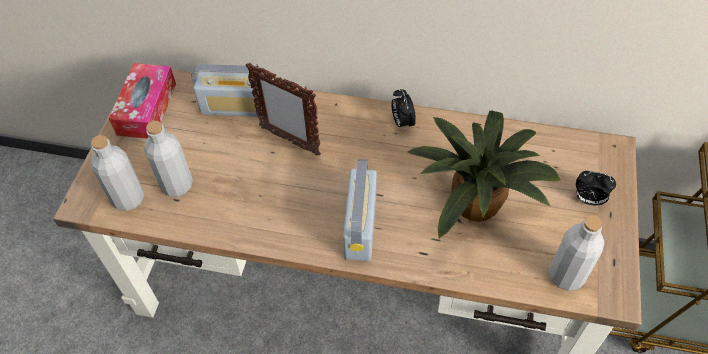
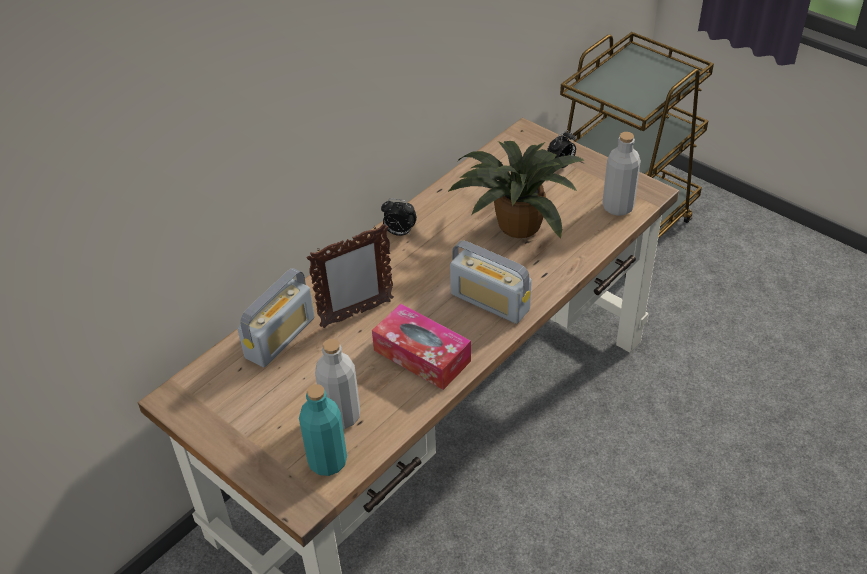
camera: 60 degrees left, 10 degrees down
grey bottle [91,135,144,211] -> turquoise bottle [299,384,347,476]
tissue box [109,63,176,139] -> tissue box moved to [372,304,471,390]

